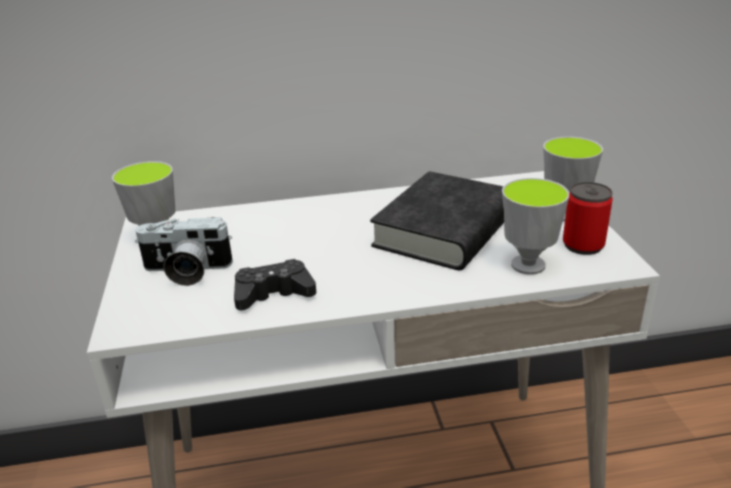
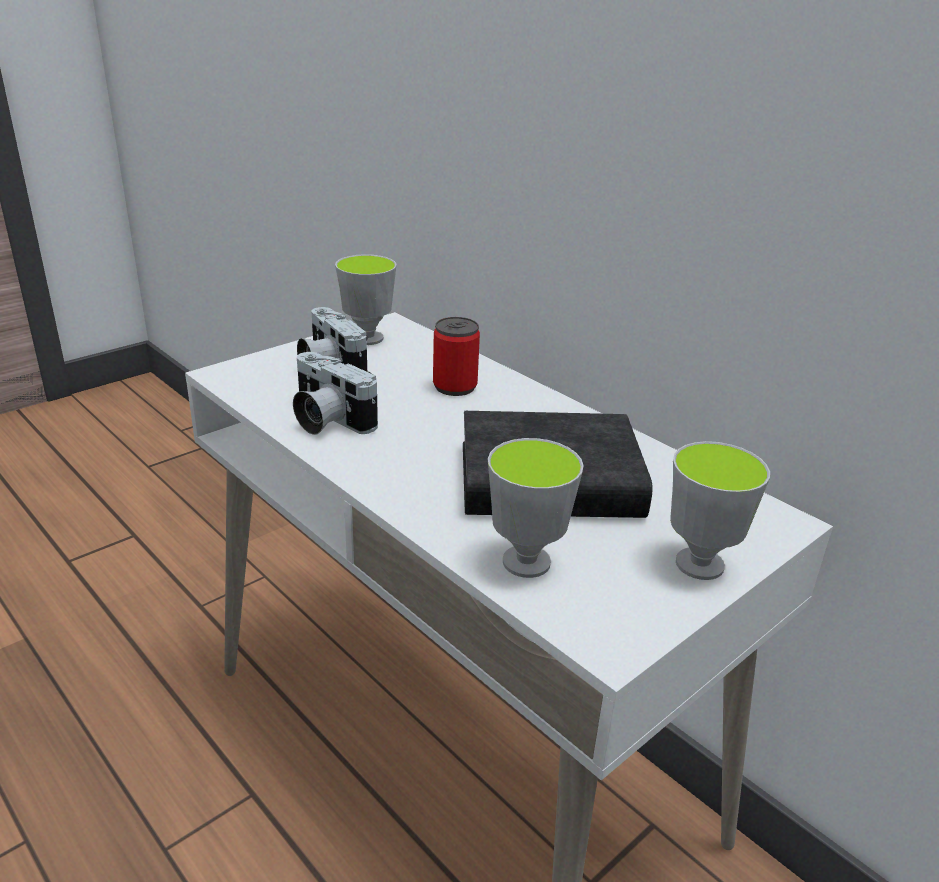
camera: 55 degrees right, 0 degrees up
black game controller [234,259,316,310] -> camera [293,352,378,435]
can [563,182,613,255] -> can moved to [433,317,480,396]

